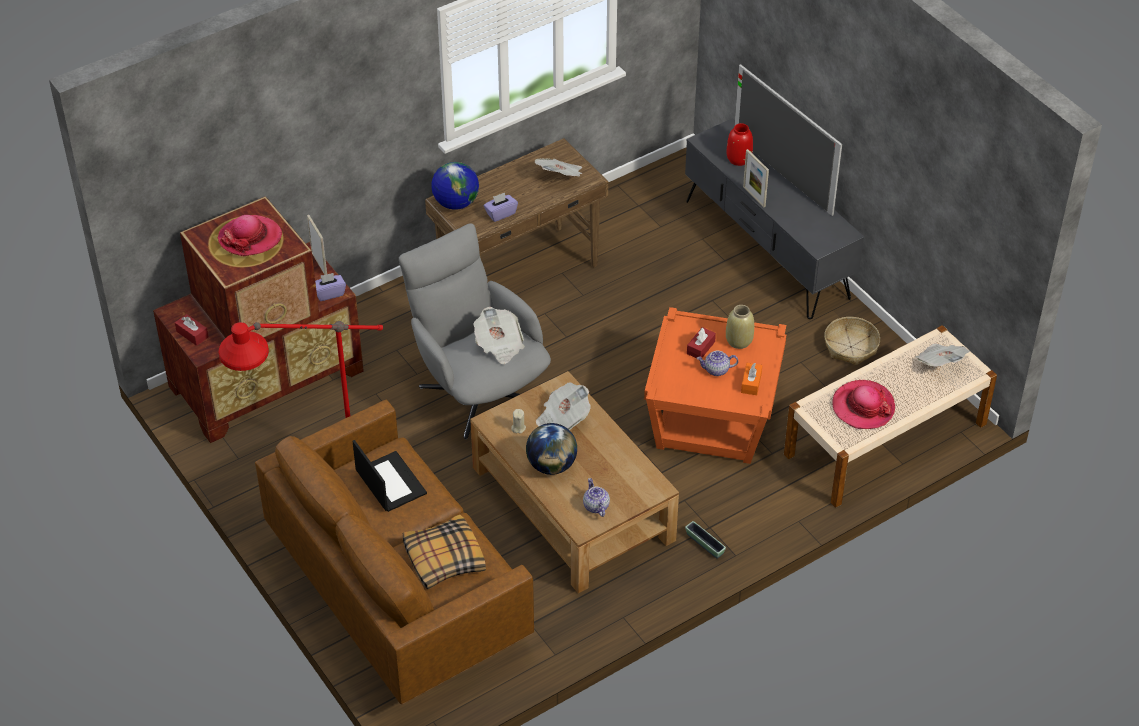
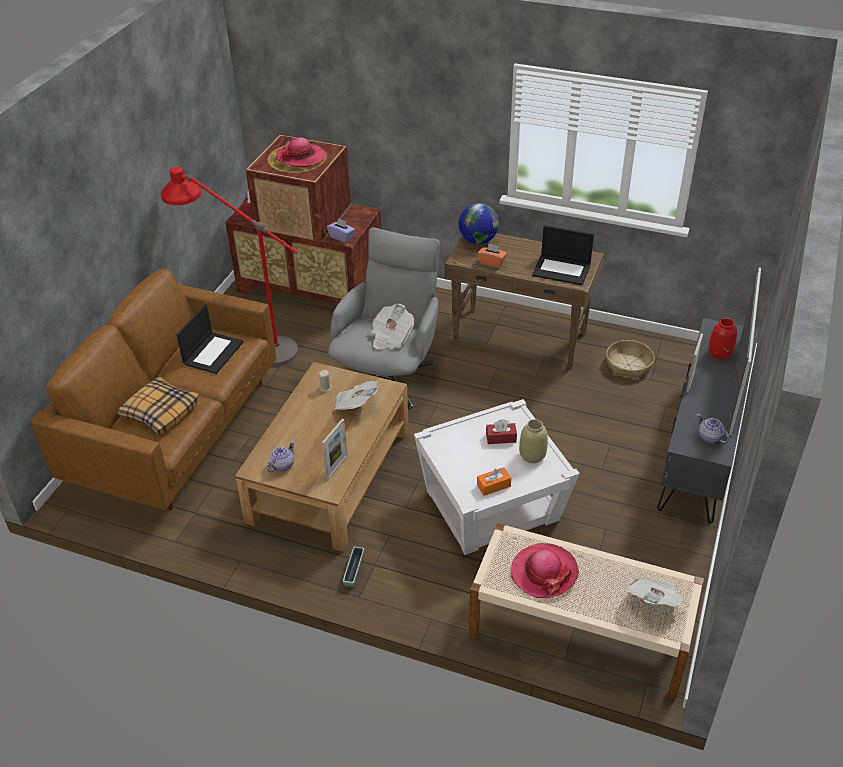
camera: 55 degrees right, 5 degrees down
picture frame [307,215,327,275] -> picture frame moved to [322,419,348,480]
purple tissue box [484,193,518,222] -> orange tissue box [477,243,507,268]
globe [526,423,577,475] -> none
newspaper [535,159,582,177] -> laptop [532,225,594,285]
orange side table [644,307,786,464] -> white side table [414,399,580,555]
teapot [697,351,738,376] -> teapot moved to [697,414,729,443]
basket [824,317,880,365] -> basket moved to [606,340,654,379]

